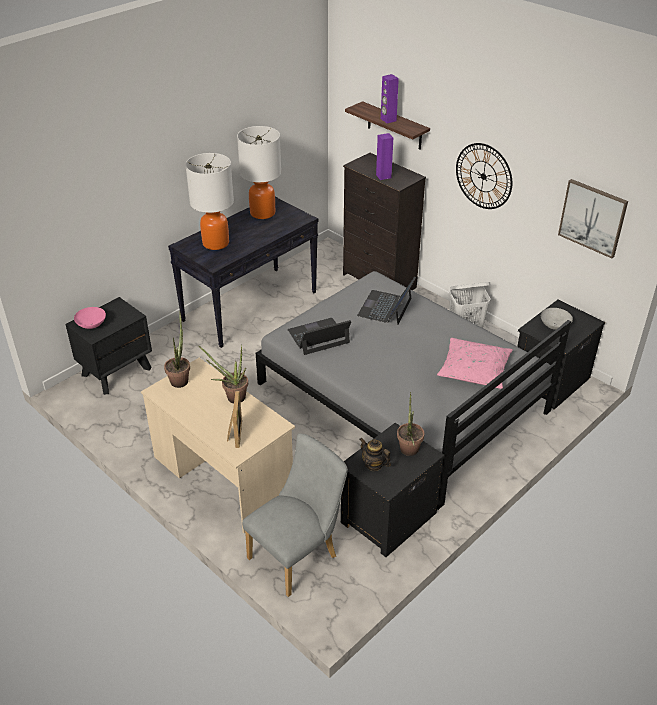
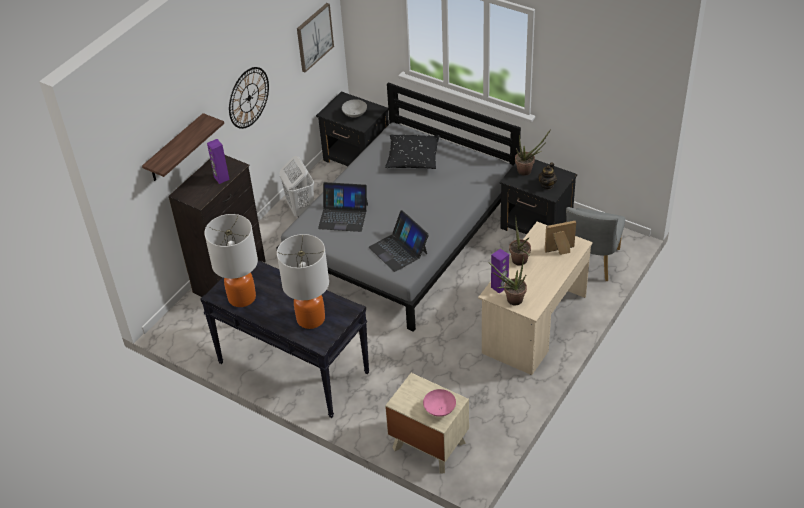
camera: 100 degrees left, 5 degrees up
black nightstand [65,297,152,395] -> beige nightstand [385,373,469,473]
grey chair [242,433,348,597] -> grey chair turned 105 degrees counterclockwise [566,207,625,281]
purple speaker [381,74,399,124] -> purple speaker moved to [491,249,509,294]
pink pillow [437,338,513,389] -> black pillow [385,135,440,169]

